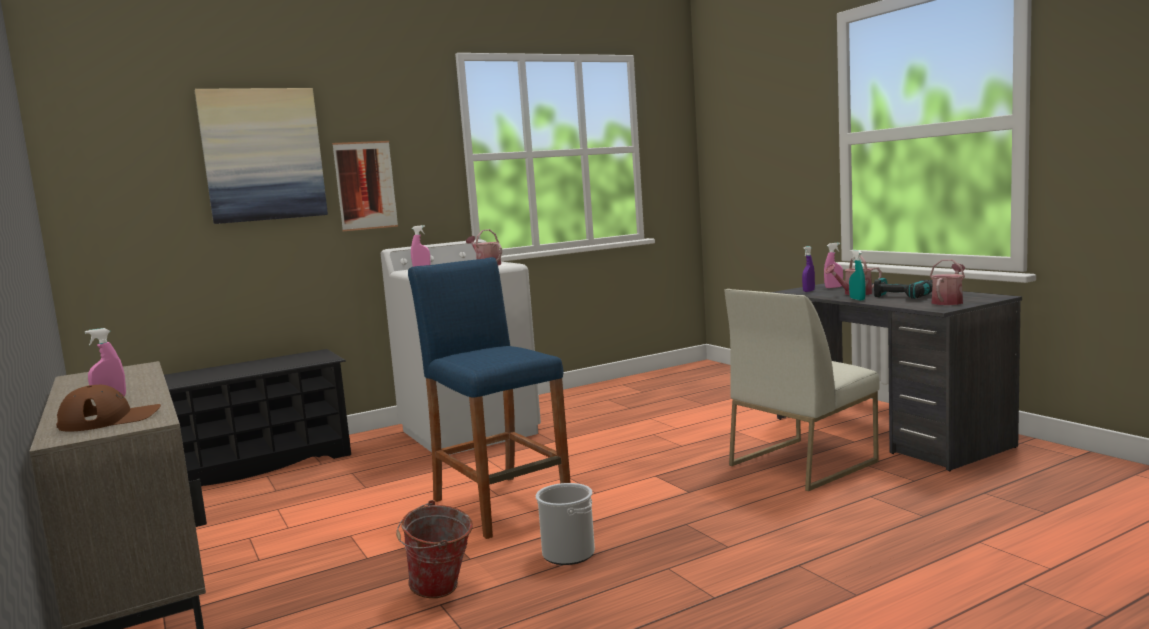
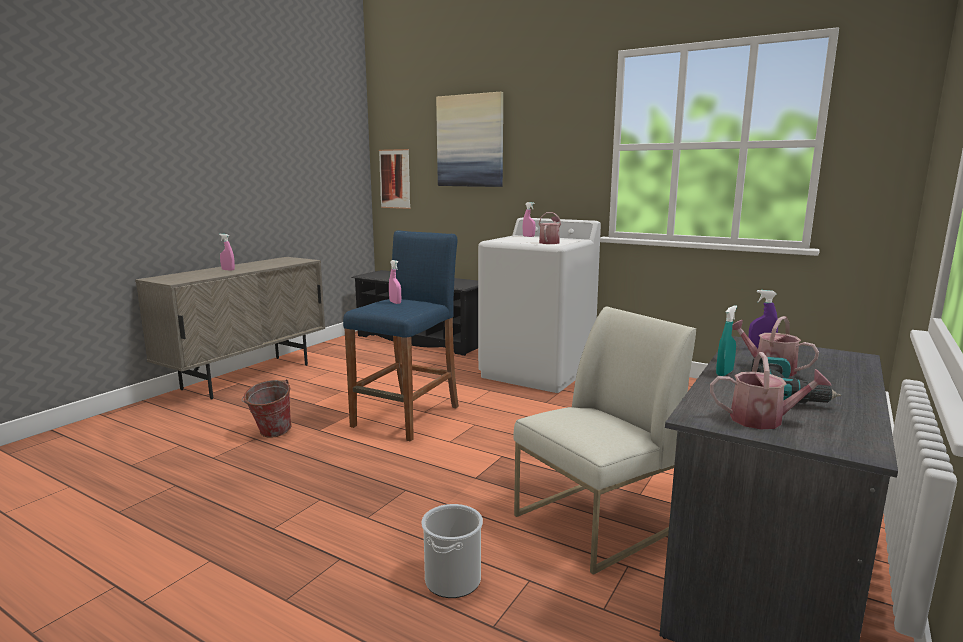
camera: 60 degrees right, 5 degrees up
brown cap [56,385,161,431] -> none
picture [332,141,398,231] -> picture moved to [379,149,411,209]
bucket [536,483,595,565] -> bucket moved to [421,504,483,598]
white chair [725,289,880,491] -> white chair turned 120 degrees clockwise [514,307,696,575]
pink spray bottle [824,243,843,288] -> pink spray bottle moved to [389,260,401,304]

